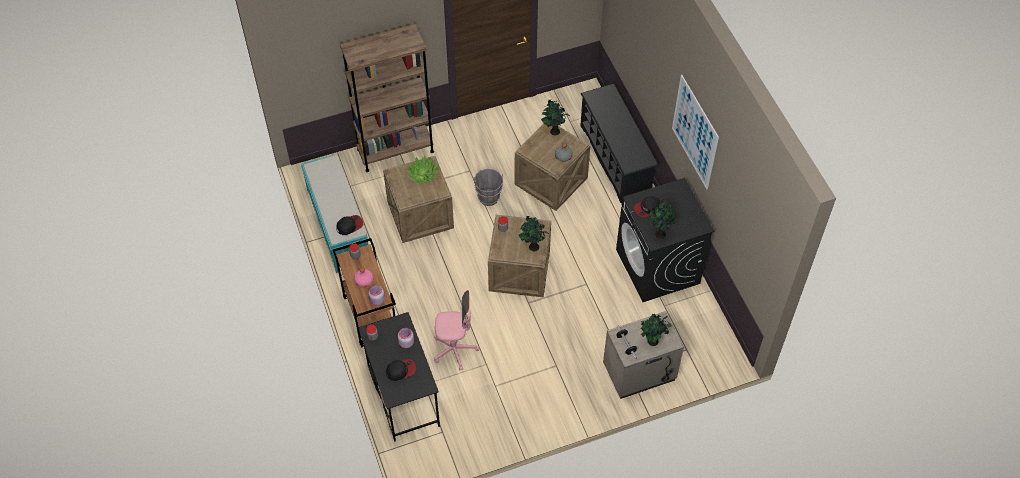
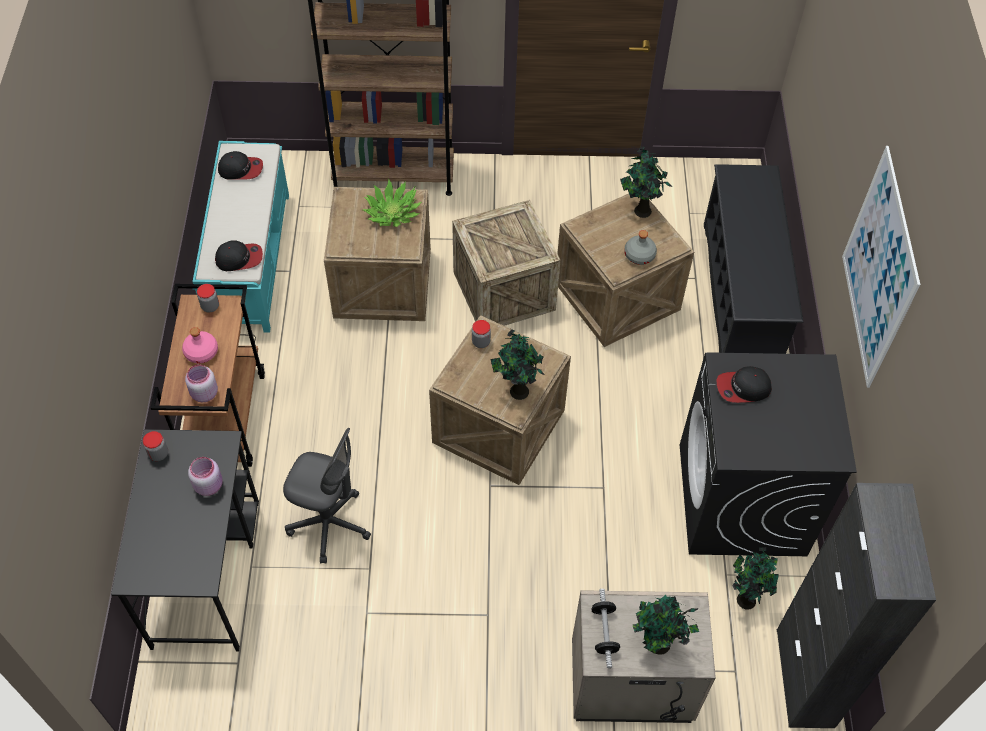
camera: 20 degrees right, 0 degrees up
cap [386,359,416,381] -> cap moved to [218,151,263,180]
pink office chair [434,290,479,370] -> grey office chair [283,428,371,564]
grey bucket [474,169,503,206] -> crate [452,200,561,326]
potted plant [649,199,676,239] -> potted plant moved to [732,547,779,610]
none -> black cabinet [777,483,936,728]

